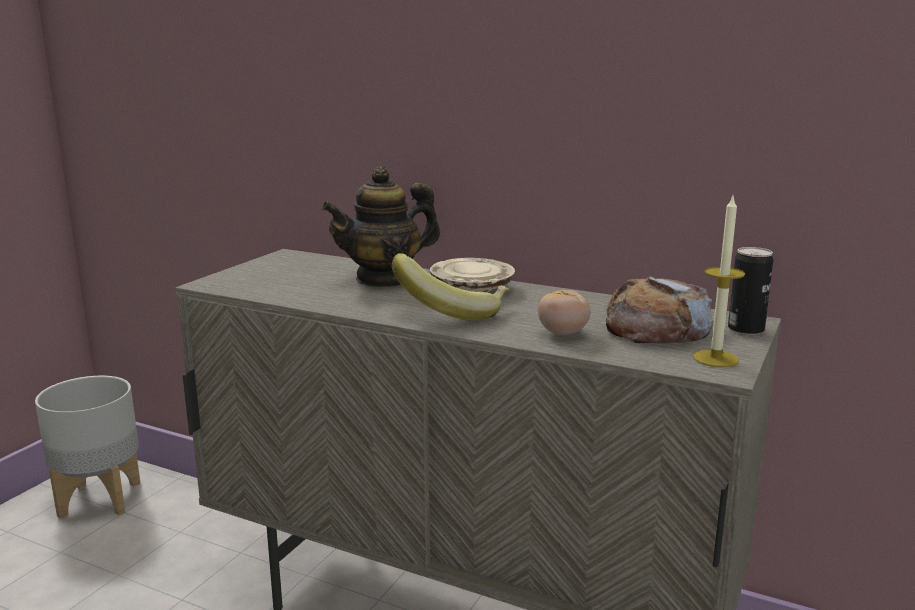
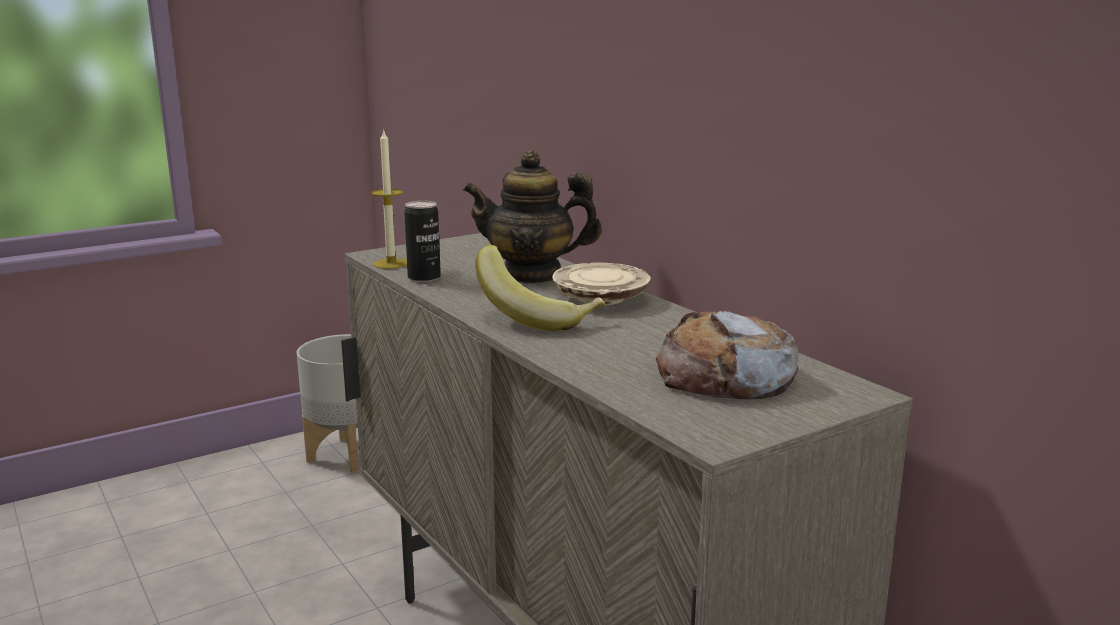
camera: 30 degrees right, 0 degrees up
tomato [538,290,590,335] -> none
candle [693,197,745,367] -> candle moved to [372,129,407,269]
can [728,247,773,335] -> can moved to [404,201,441,282]

